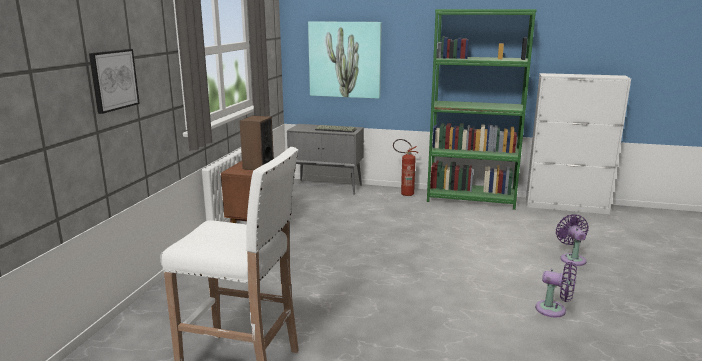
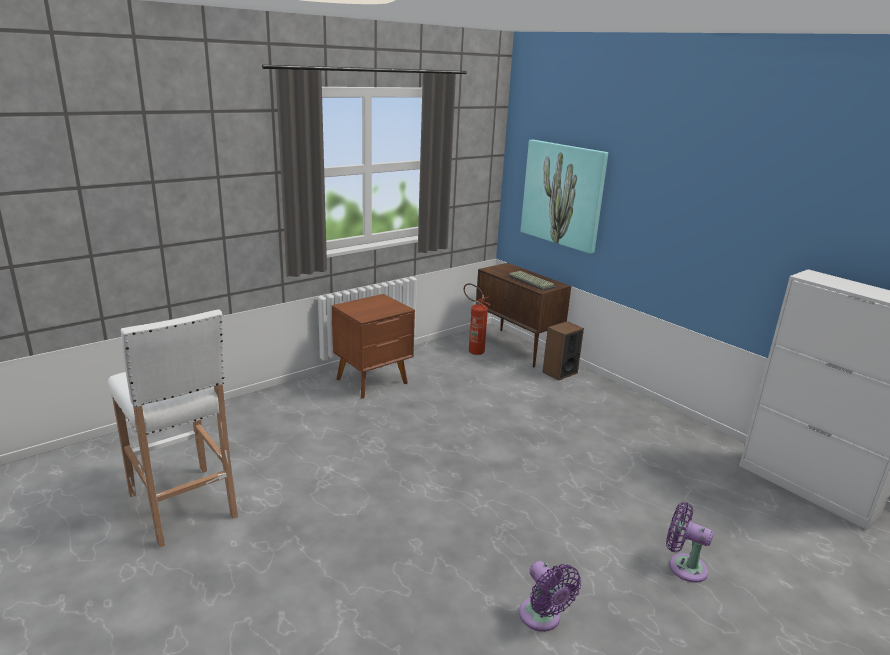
camera: 35 degrees right, 5 degrees up
picture [89,49,140,114] -> none
speaker [239,116,274,170] -> speaker moved to [543,321,584,381]
grey cabinet [287,124,364,195] -> brown cabinet [476,263,571,367]
fire extinguisher [393,139,418,196] -> fire extinguisher moved to [464,283,490,355]
green bookcase [427,9,537,210] -> none
purple fan [556,214,588,266] -> purple fan turned 90 degrees counterclockwise [666,502,714,583]

